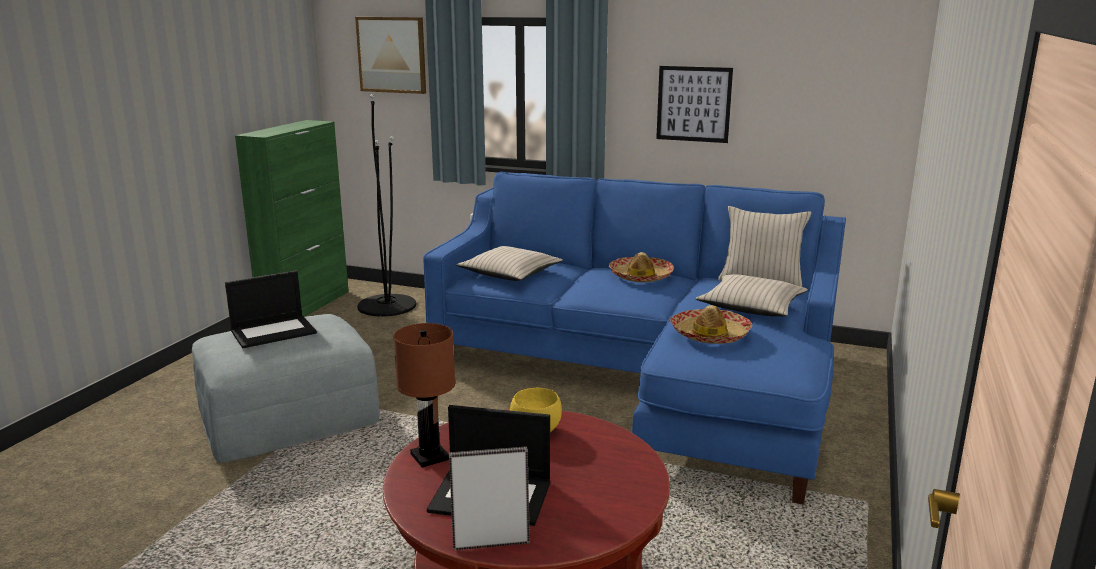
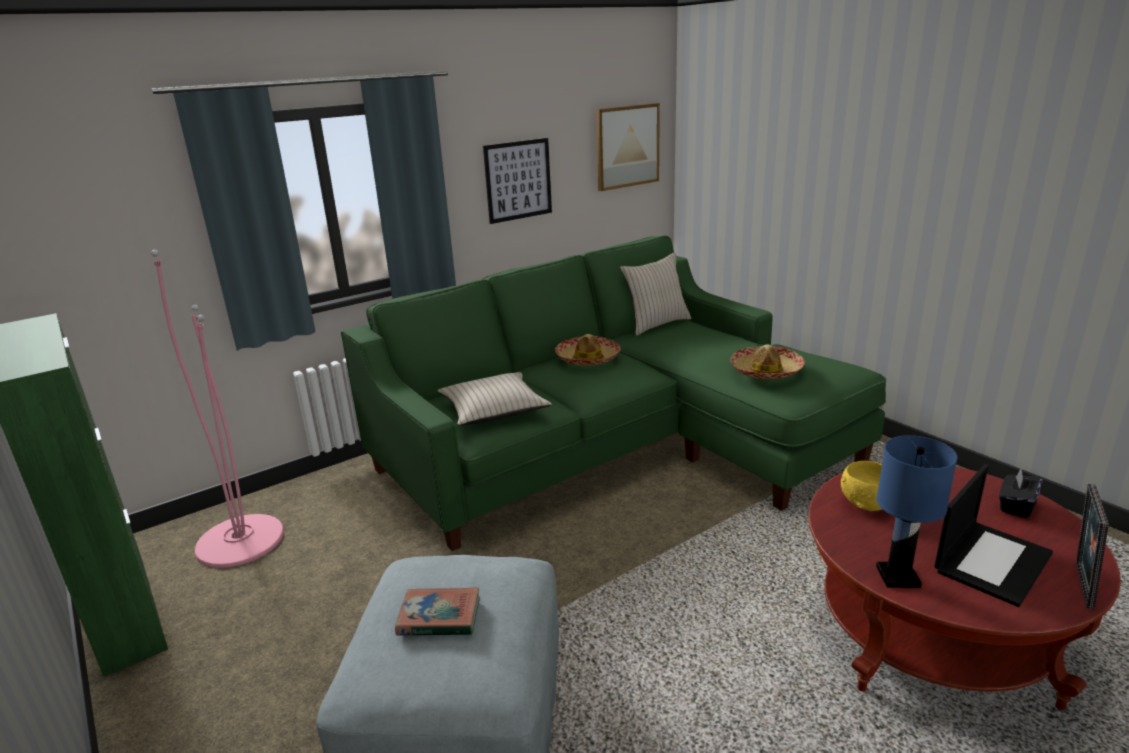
camera: 55 degrees left, 5 degrees up
laptop [225,270,317,348] -> book [395,588,480,636]
picture [355,17,426,94] -> picture moved to [596,103,660,191]
black floor lamp [357,94,416,317] -> pink floor lamp [151,250,284,568]
brown table lamp [394,323,455,468] -> blue table lamp [876,435,957,588]
blue sofa [423,172,846,505] -> green sofa [341,236,886,551]
beige pillow [695,274,808,316] -> none
none -> black tissue box [999,468,1043,518]

